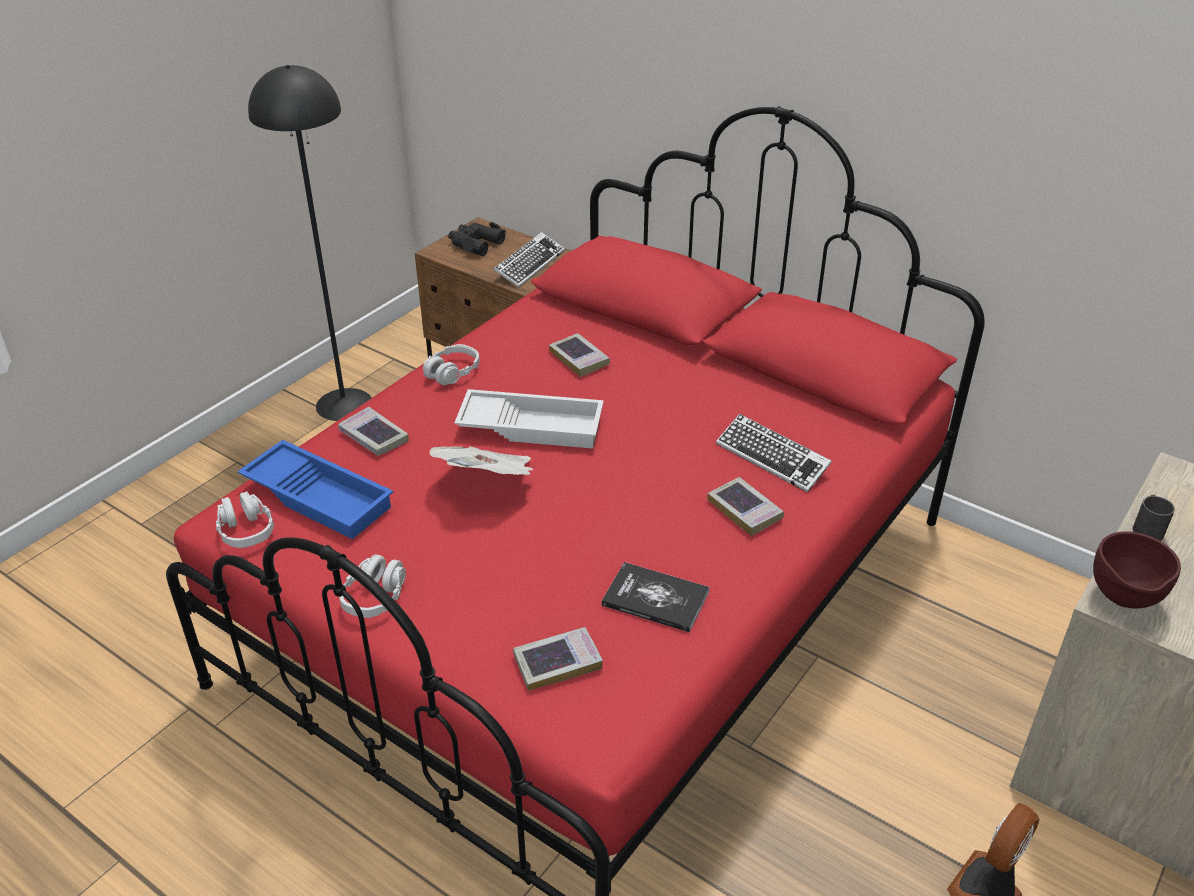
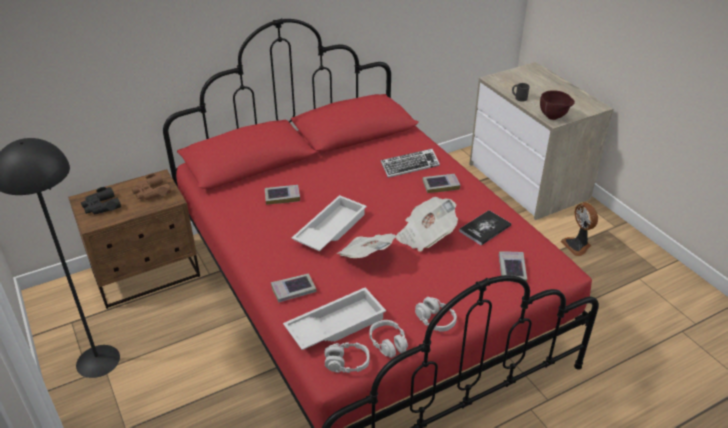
camera: 65 degrees left, 0 degrees up
blue tray [238,440,393,539] -> white tray [283,287,386,350]
grey headphones [423,344,480,385] -> grey headphones moved to [370,320,408,358]
keyboard [494,232,565,288] -> brown binoculars [132,173,171,200]
none -> newspaper [396,197,458,252]

